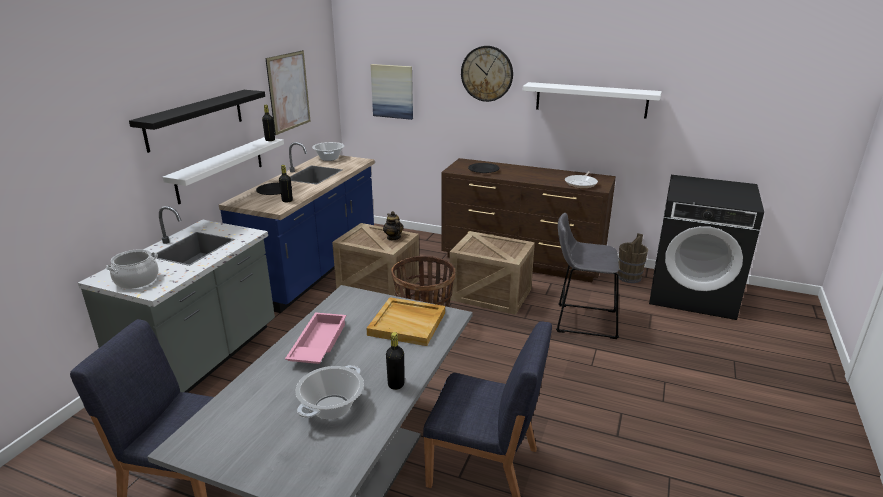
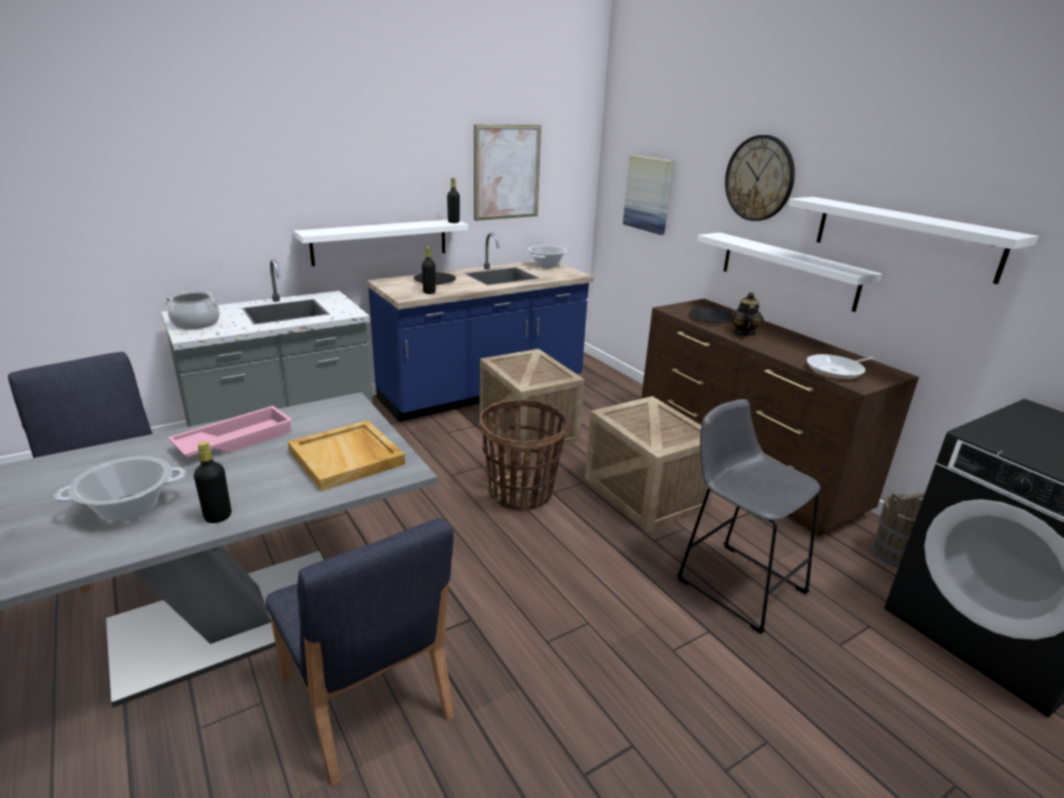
camera: 35 degrees right, 0 degrees up
black shelf [129,90,265,153] -> none
teapot [383,211,404,240] -> teapot moved to [731,292,763,336]
none -> white shelf [697,233,882,312]

